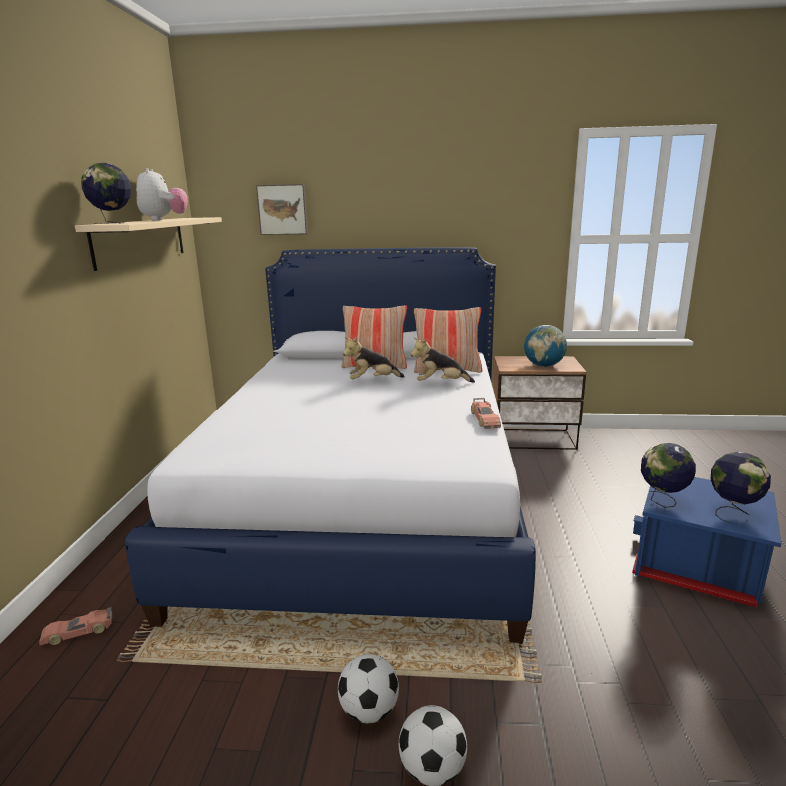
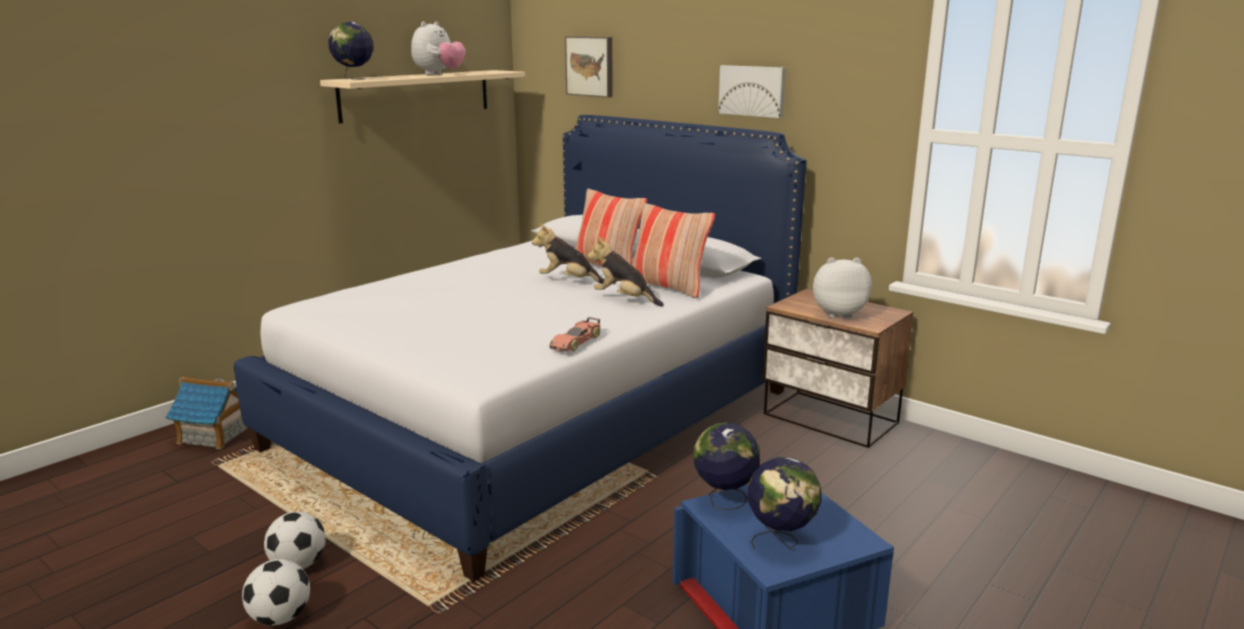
camera: 35 degrees right, 0 degrees up
toy car [39,607,112,645] -> toy house [166,377,248,449]
globe [524,325,567,367] -> plush toy [813,258,872,318]
none -> picture [718,65,786,118]

